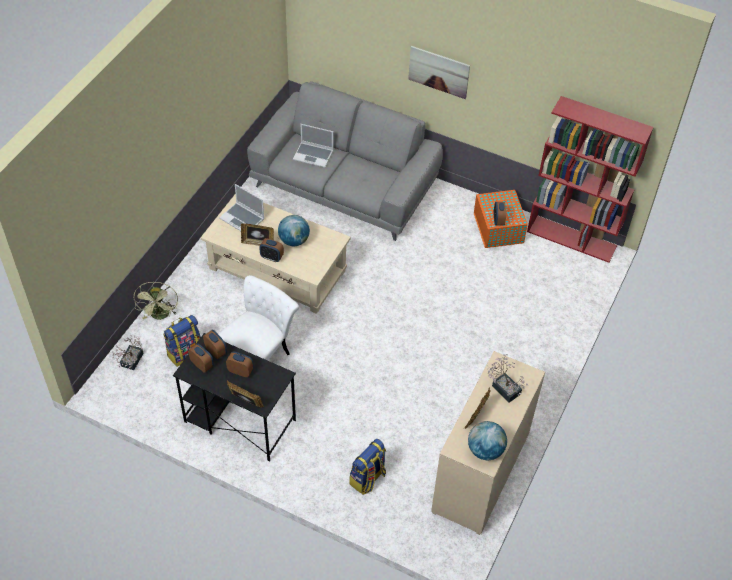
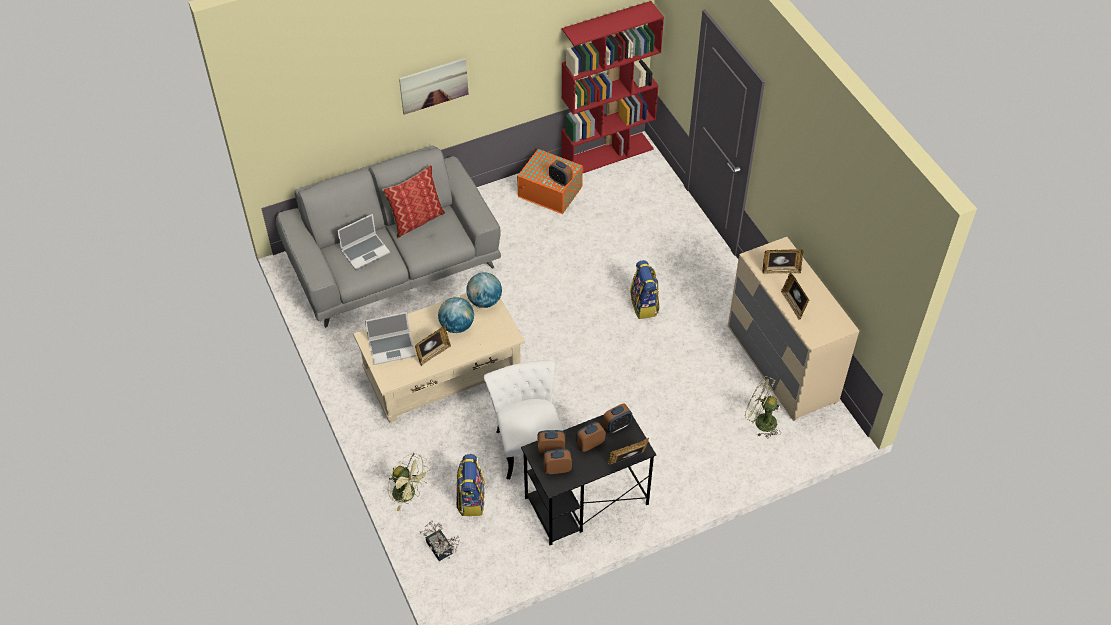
camera: 50 degrees left, 0 degrees up
alarm clock [259,238,284,262] -> alarm clock moved to [603,404,632,433]
backpack [349,439,386,495] -> backpack moved to [630,260,660,319]
globe [468,421,507,460] -> globe moved to [466,272,502,308]
potted plant [487,354,528,402] -> picture frame [762,250,804,274]
none -> pillow [382,165,445,238]
none -> green fan [745,376,781,438]

